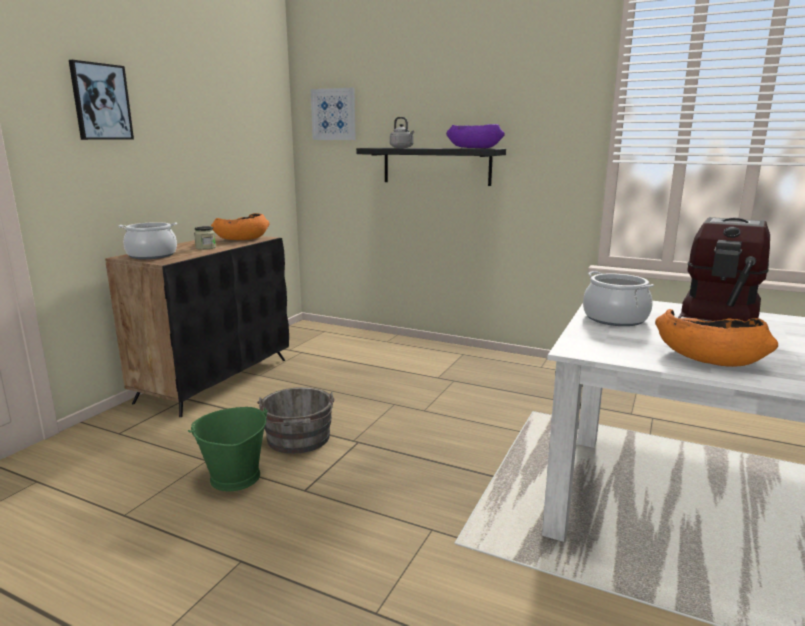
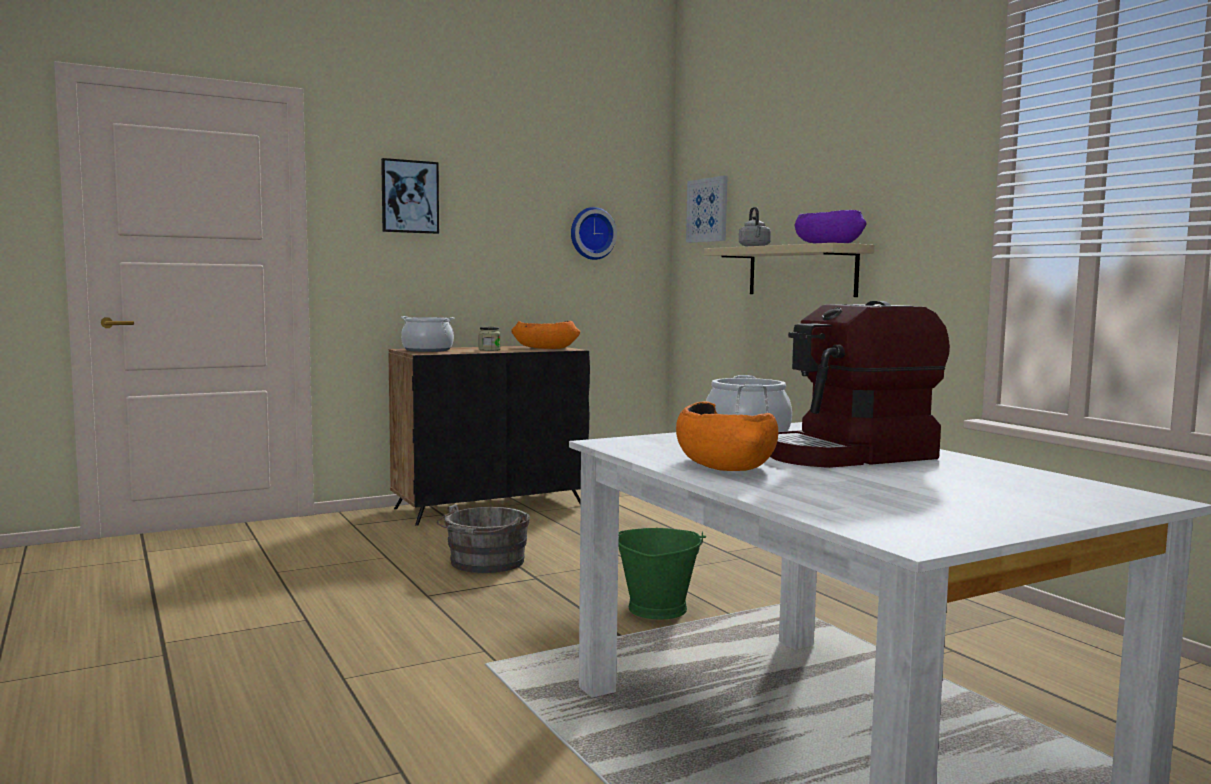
camera: 35 degrees right, 10 degrees down
green bucket [188,407,268,492] -> green bucket moved to [618,528,706,619]
black shelf [356,148,506,186] -> beige shelf [704,243,874,297]
none -> wall clock [571,207,617,260]

